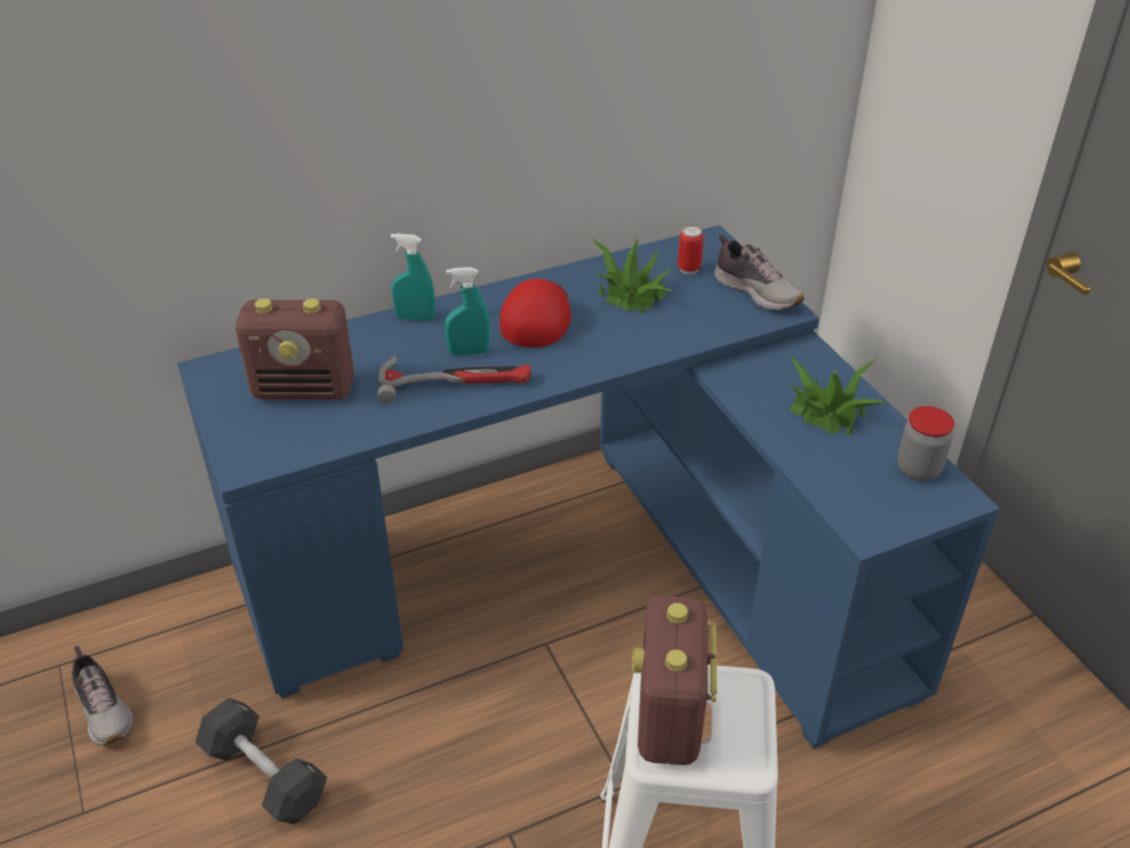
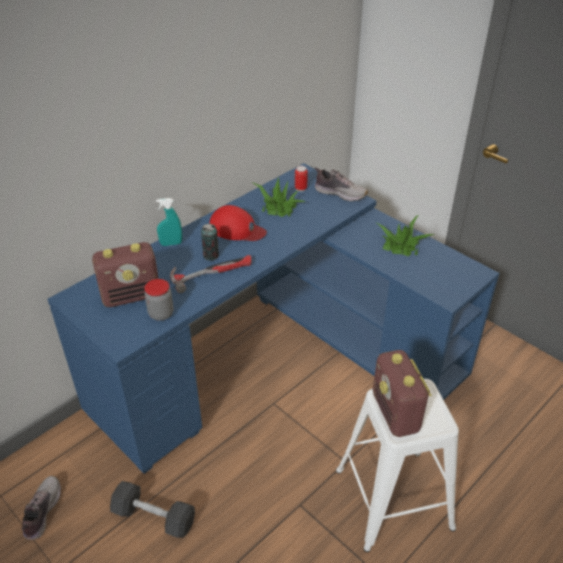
camera: 20 degrees left, 0 degrees up
shoe [72,646,133,745] -> shoe turned 120 degrees counterclockwise [21,476,61,540]
turquoise spray bottle [445,267,490,356] -> can [201,224,219,261]
red cap [500,278,571,348] -> red cap turned 120 degrees clockwise [209,205,267,241]
jar [897,406,955,481] -> jar moved to [144,279,174,321]

